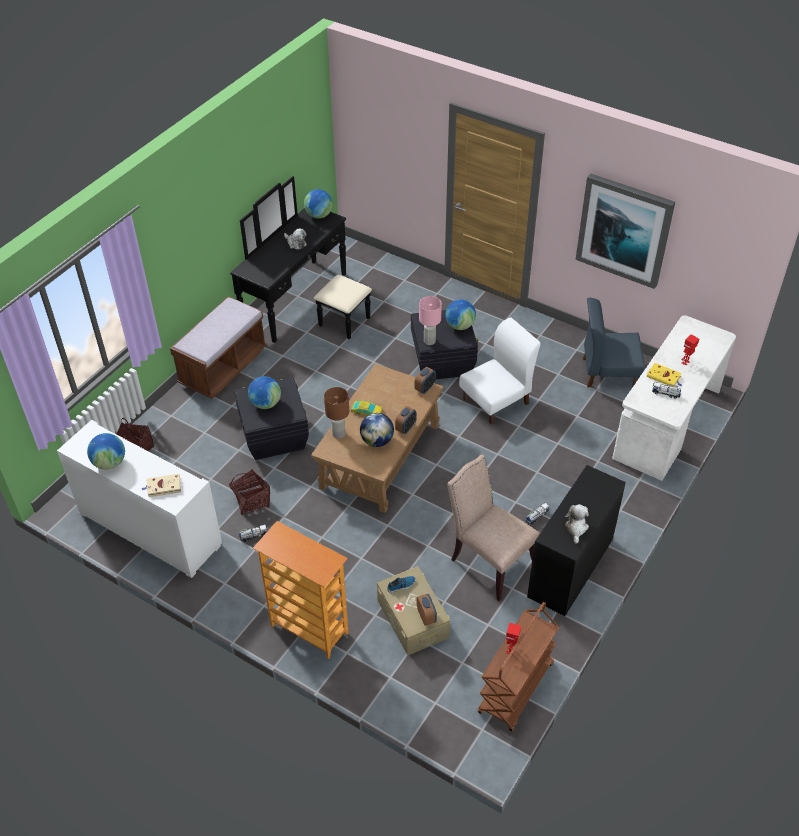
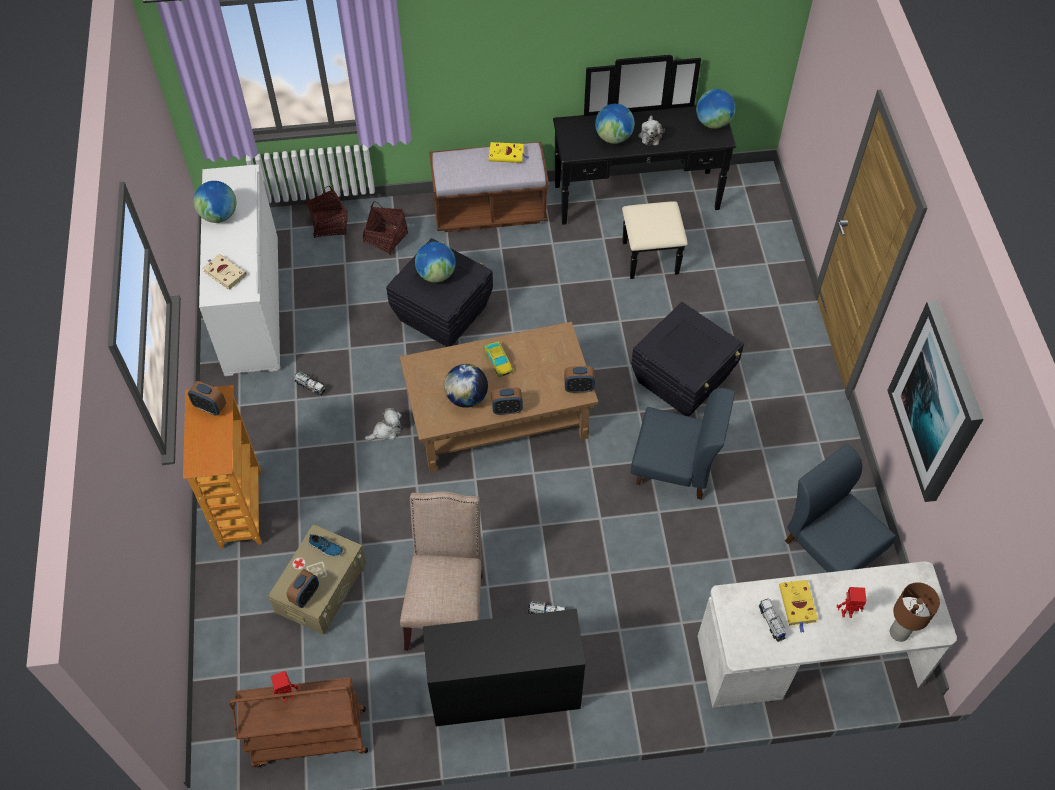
camera: 50 degrees right, 10 degrees up
basket [229,469,270,515] -> basket moved to [363,201,408,255]
brown table lamp [324,387,349,439] -> brown table lamp moved to [890,582,940,642]
pink table lamp [419,296,442,345] -> none
globe [445,299,476,330] -> globe moved to [595,104,635,144]
white chair [459,317,540,424] -> blue chair [631,388,735,500]
plush toy [565,504,589,544] -> plush toy moved to [365,408,402,441]
none -> alarm clock [188,381,226,416]
none -> yellow book [488,142,529,163]

